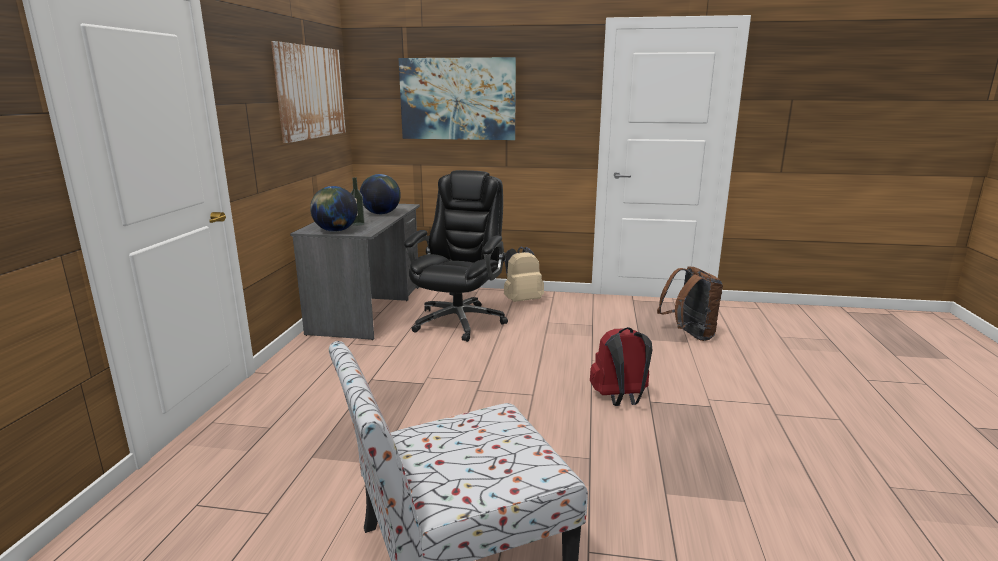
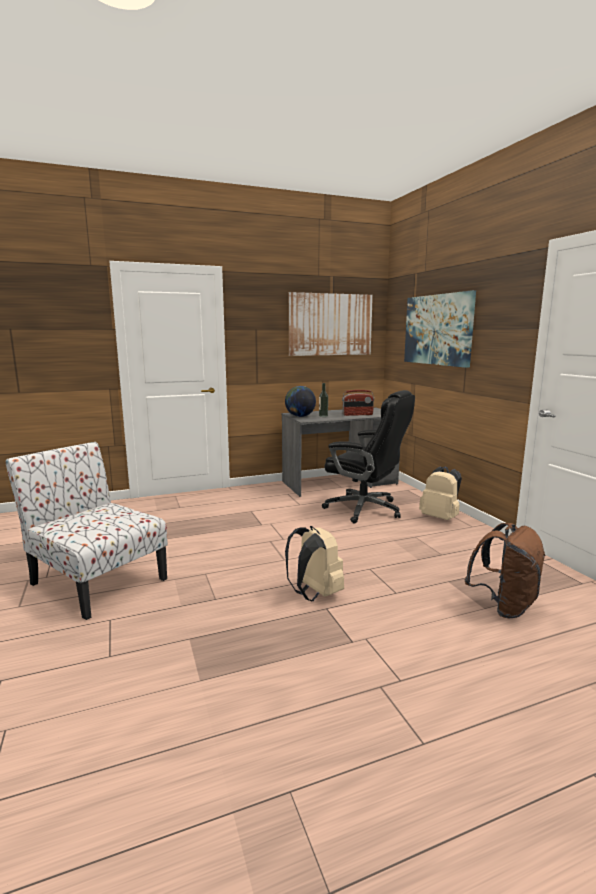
camera: 60 degrees right, 5 degrees down
globe [360,174,401,214] -> radio [342,390,374,416]
black office chair [404,170,508,342] -> black office chair turned 45 degrees clockwise [322,390,415,524]
red backpack [590,327,653,406] -> beige backpack [285,526,344,601]

